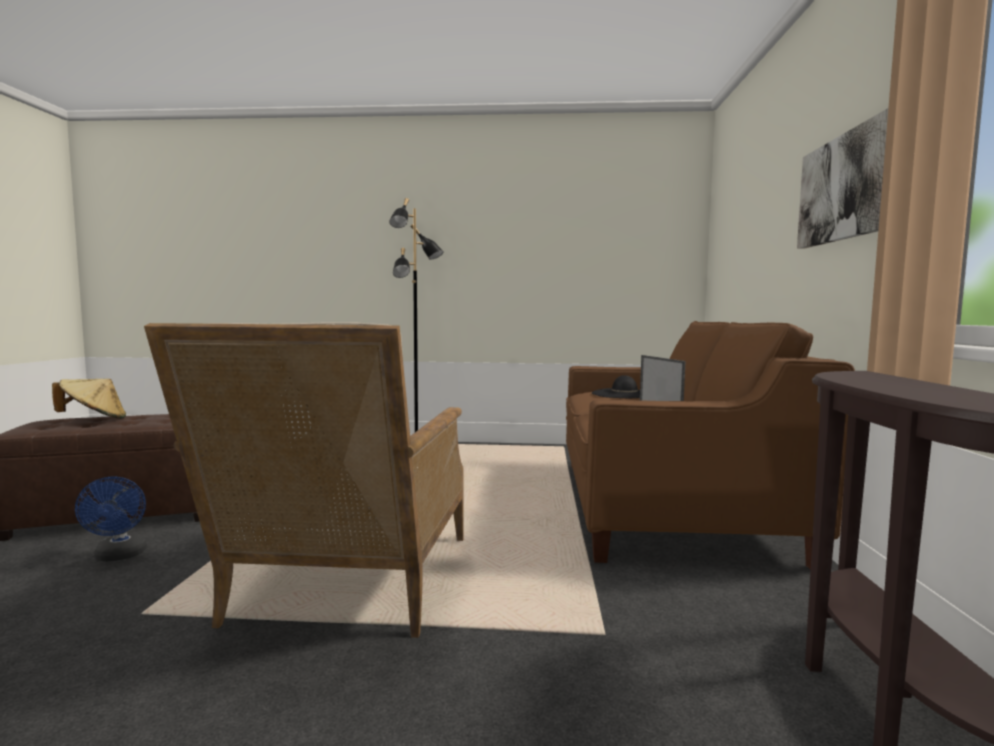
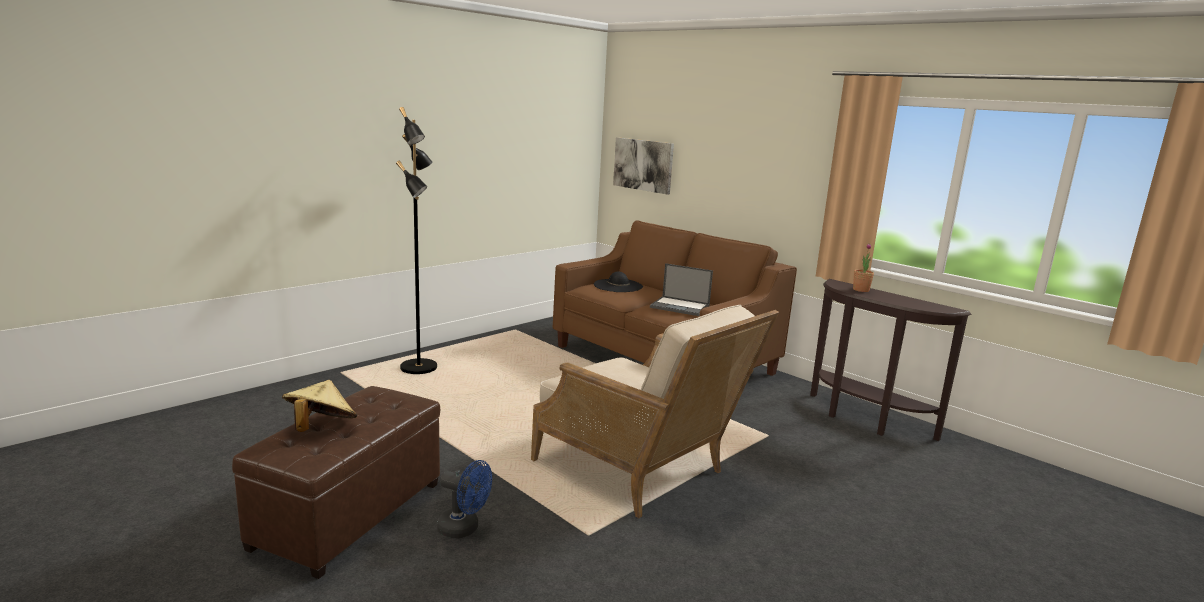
camera: 50 degrees left, 10 degrees up
picture [797,108,888,249] -> picture moved to [613,137,674,195]
none -> potted plant [853,243,874,292]

